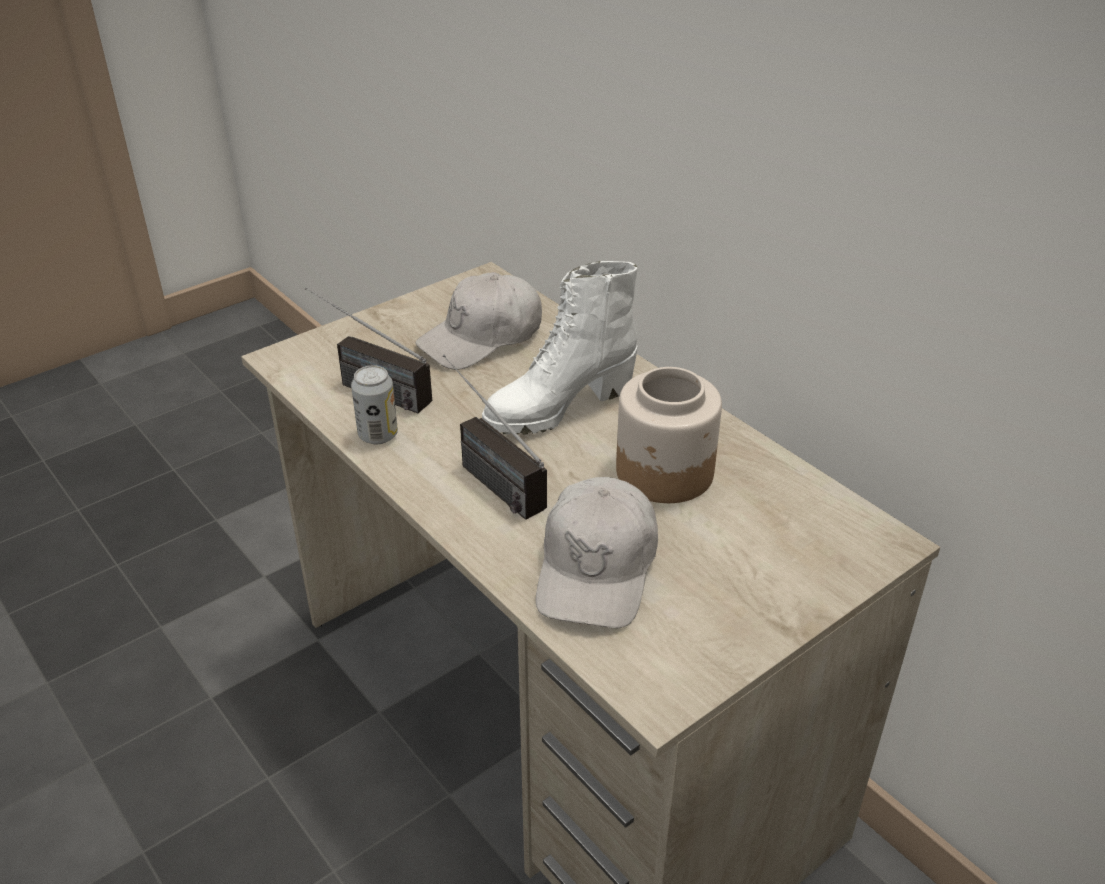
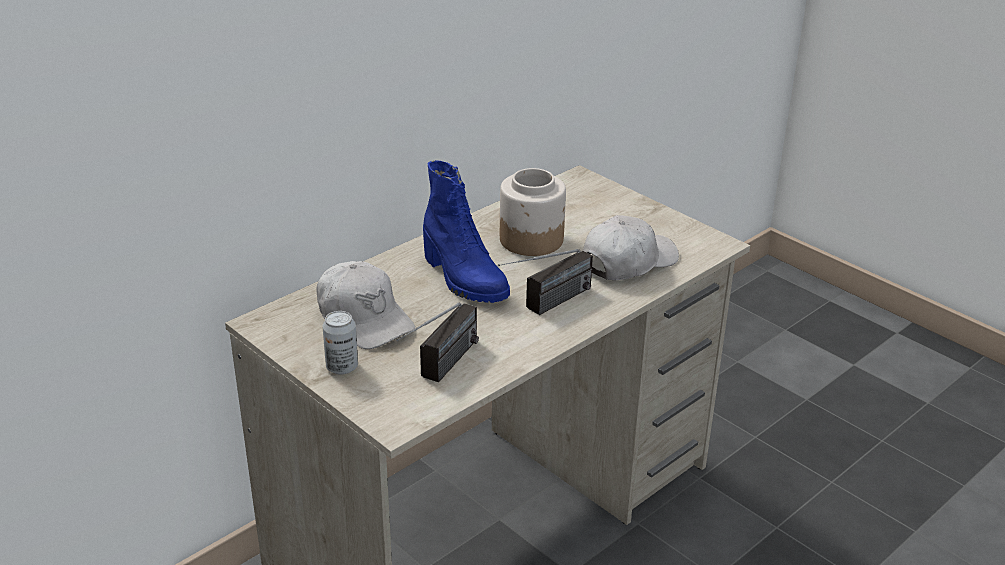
camera: 95 degrees left, 5 degrees down
can [351,365,398,444] -> can moved to [322,311,358,375]
white boot [482,261,638,435] -> blue boot [423,160,510,303]
white cap [536,477,658,629] -> white cap turned 45 degrees counterclockwise [583,215,679,281]

